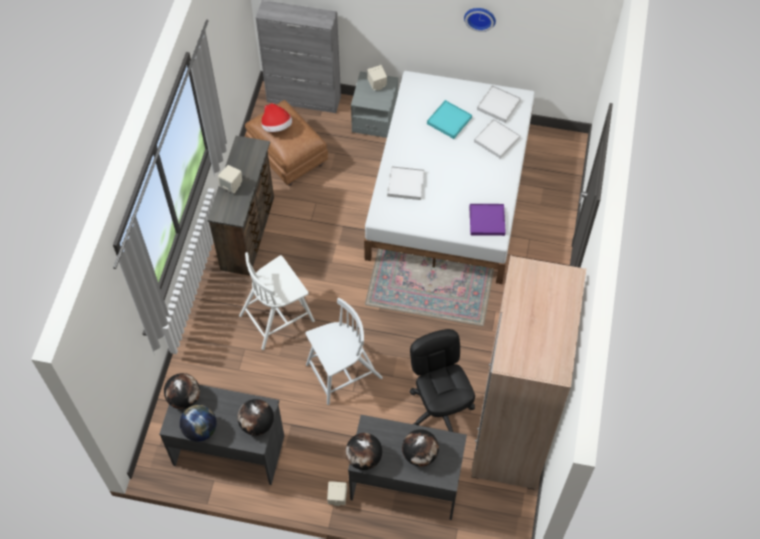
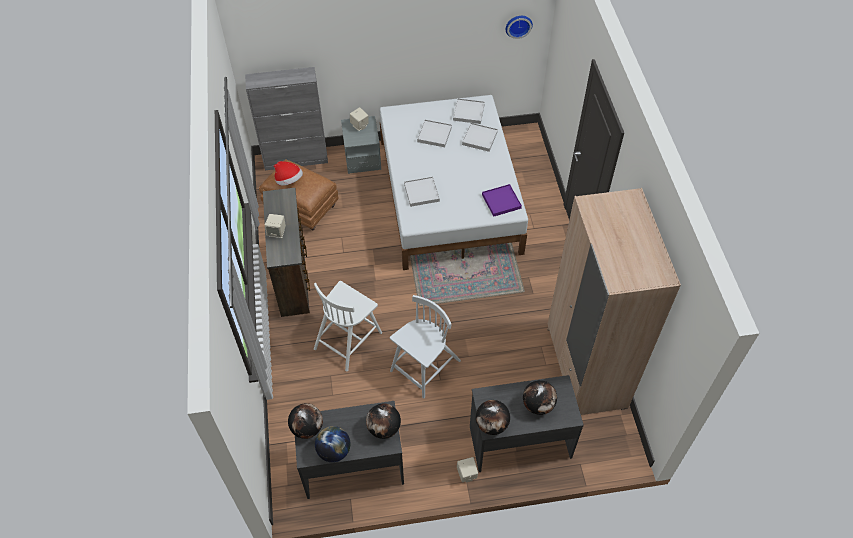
camera: 20 degrees left, 5 degrees down
black office chair [409,329,475,432] -> none
turquoise tray [427,100,472,139] -> white tray [417,120,452,147]
wall clock [464,8,496,32] -> wall clock moved to [506,16,533,39]

